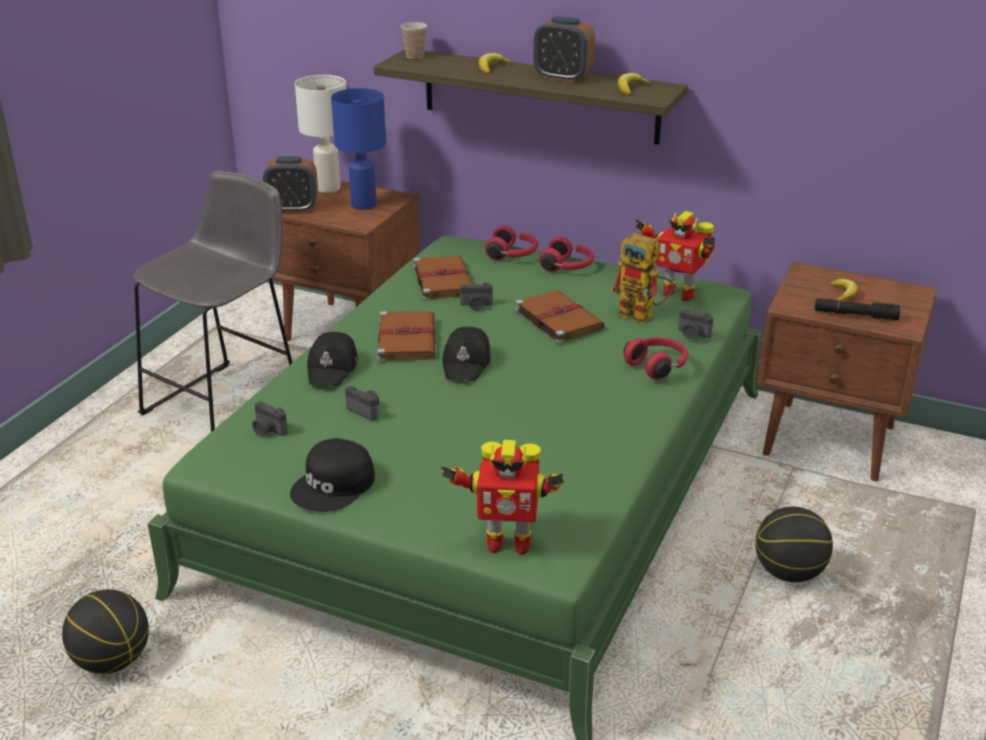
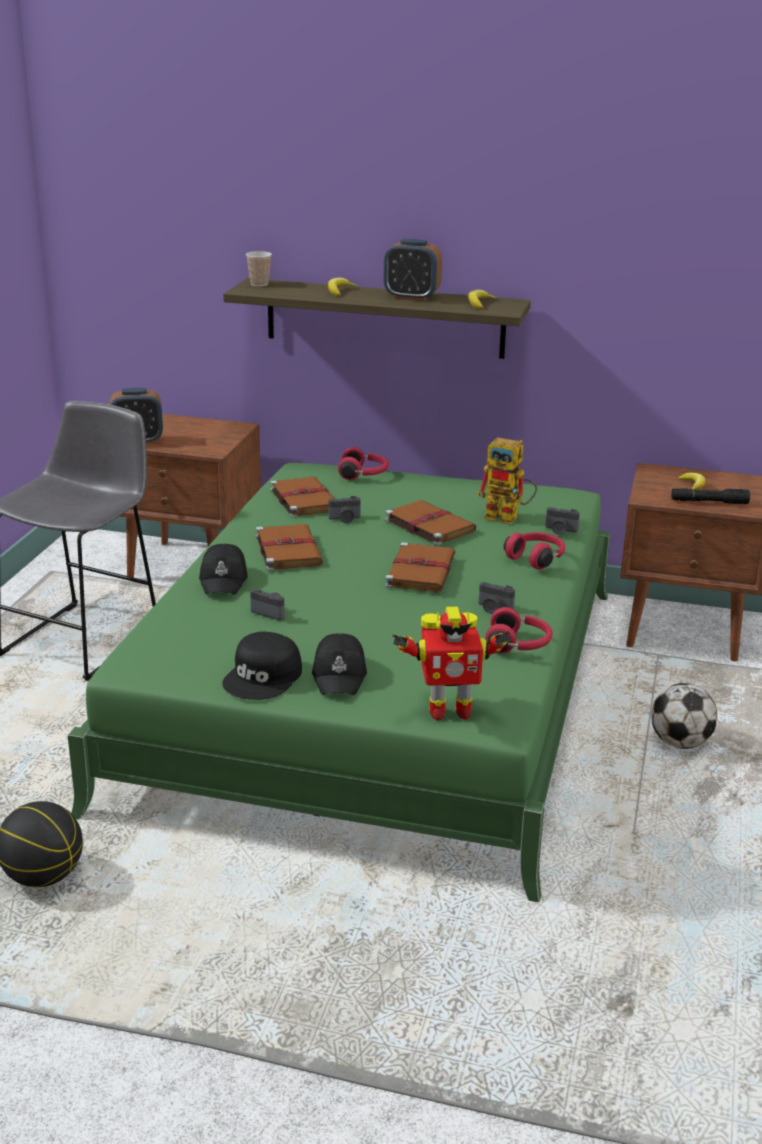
camera: 10 degrees left, 5 degrees down
camera [252,401,288,437] -> camera moved to [478,582,515,614]
white table lamp [295,75,346,193] -> none
blue table lamp [331,88,386,210] -> none
black cap [442,327,491,381] -> black cap moved to [312,633,367,695]
red headphones [539,237,594,272] -> red headphones moved to [485,607,553,653]
toy robot [635,211,715,301] -> none
basketball [755,506,833,582] -> football [651,683,718,749]
none -> brown book [385,542,455,592]

